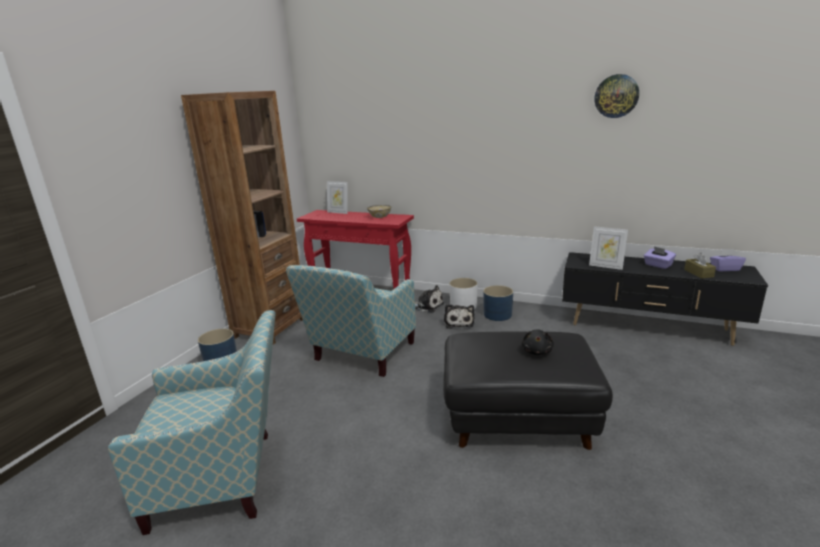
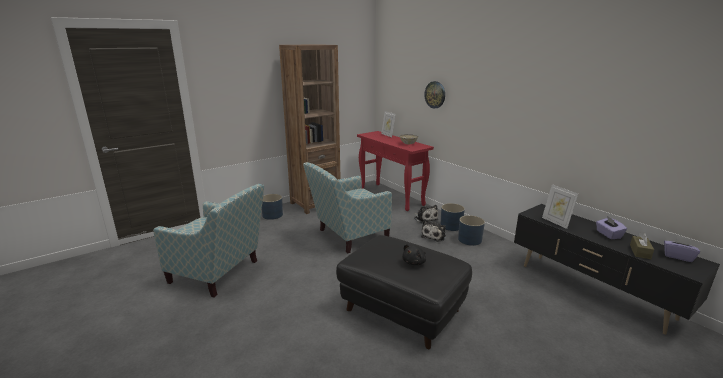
camera: 30 degrees right, 0 degrees up
white planter [449,278,478,309] -> blue planter [440,203,465,231]
wall clock [594,74,639,118] -> wall clock moved to [425,81,445,109]

